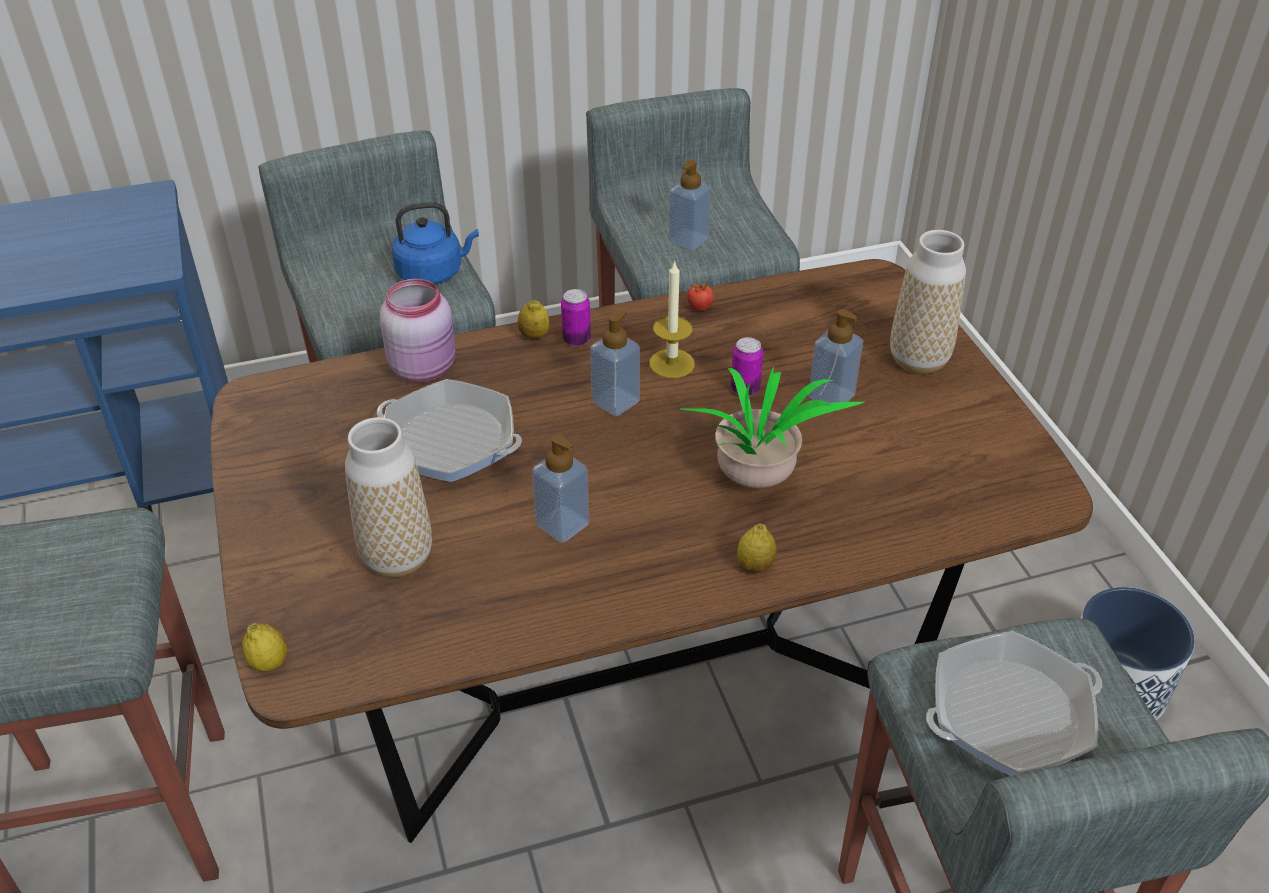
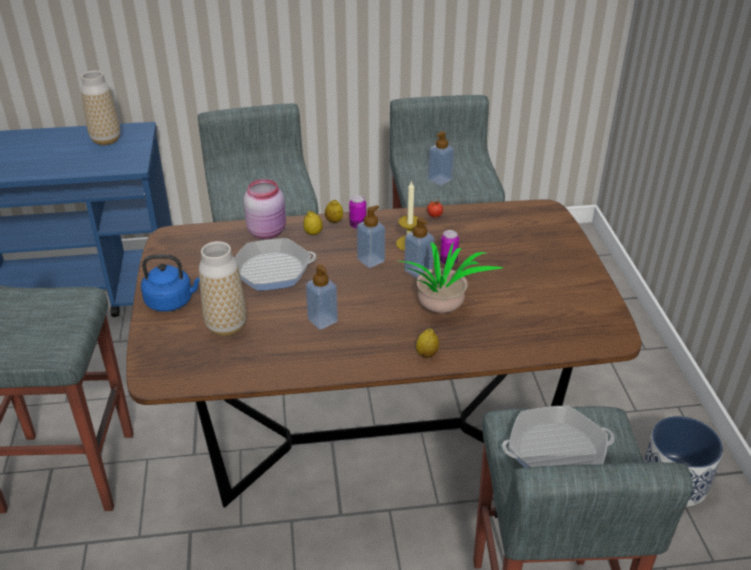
camera: 10 degrees right, 5 degrees down
lemon [242,623,288,671] -> lemon moved to [303,211,323,235]
frying pan [377,379,522,482] -> frying pan turned 45 degrees counterclockwise [235,238,316,291]
blue kettle [392,202,479,285] -> blue kettle moved to [141,254,199,312]
soap dispenser [808,309,863,411] -> soap dispenser moved to [404,217,435,279]
vase [890,230,966,374] -> vase moved to [81,71,120,145]

